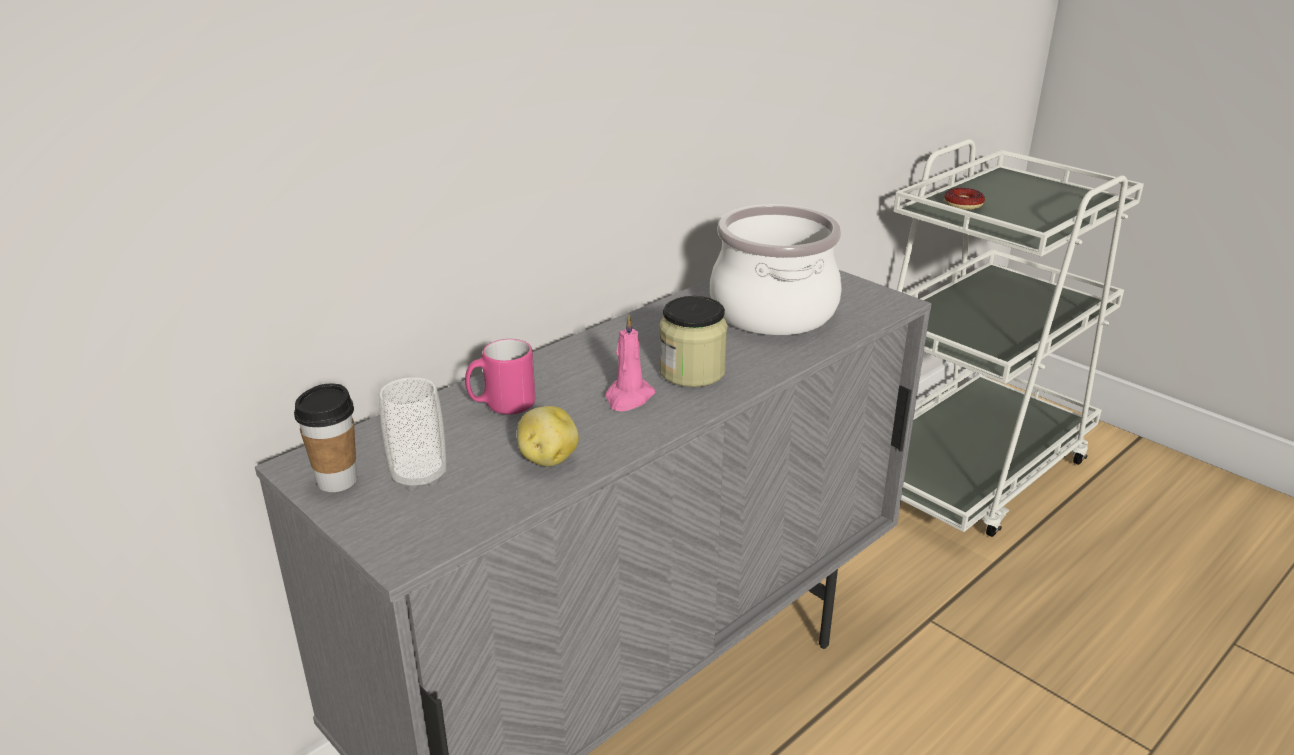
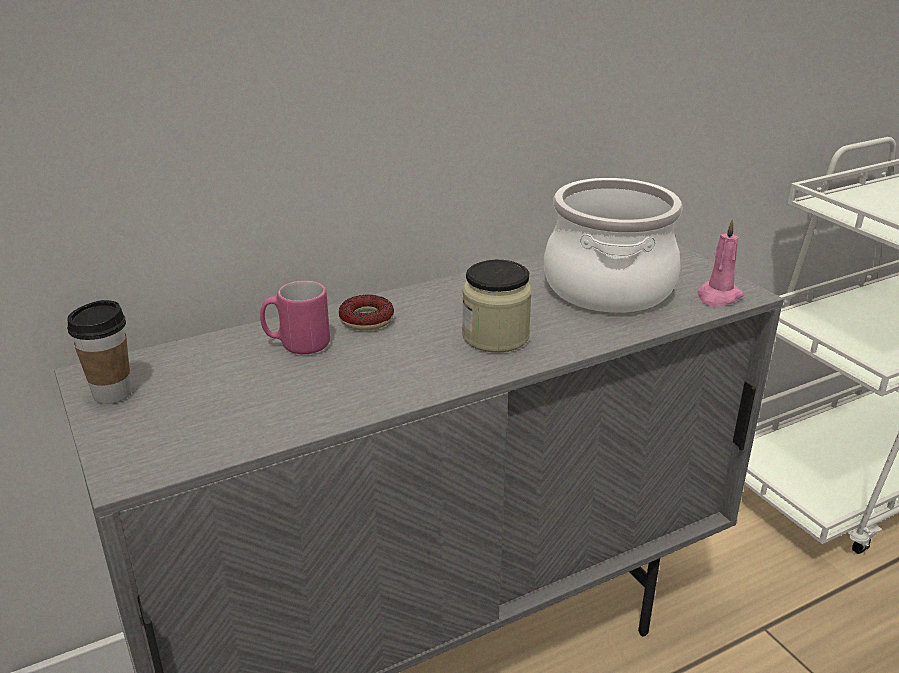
camera: 15 degrees right, 0 degrees up
cup [379,377,446,491] -> none
potato [517,406,579,466] -> none
pink candle [605,314,655,411] -> pink candle moved to [697,219,744,307]
donut [944,188,985,210] -> donut moved to [339,295,394,331]

